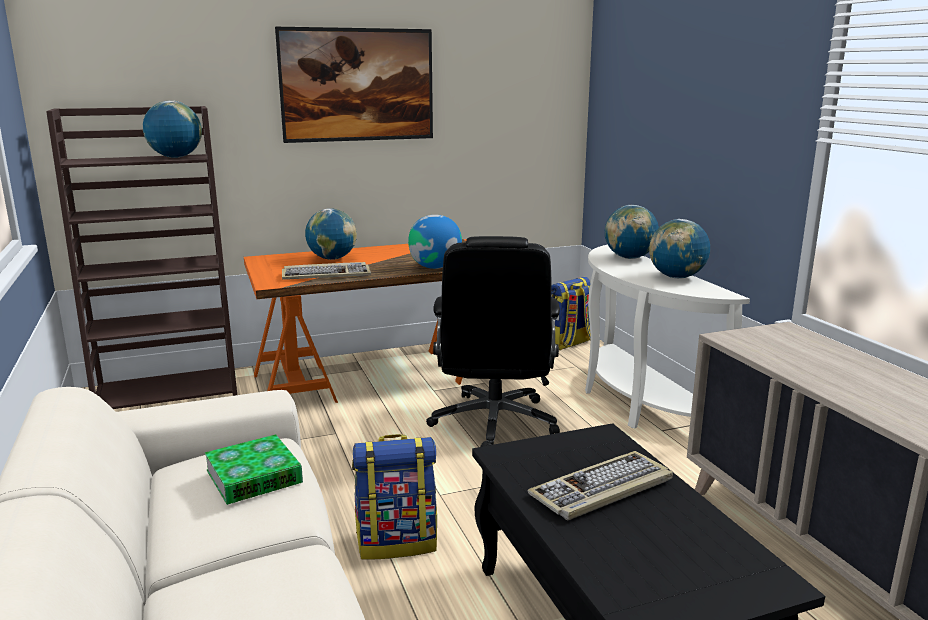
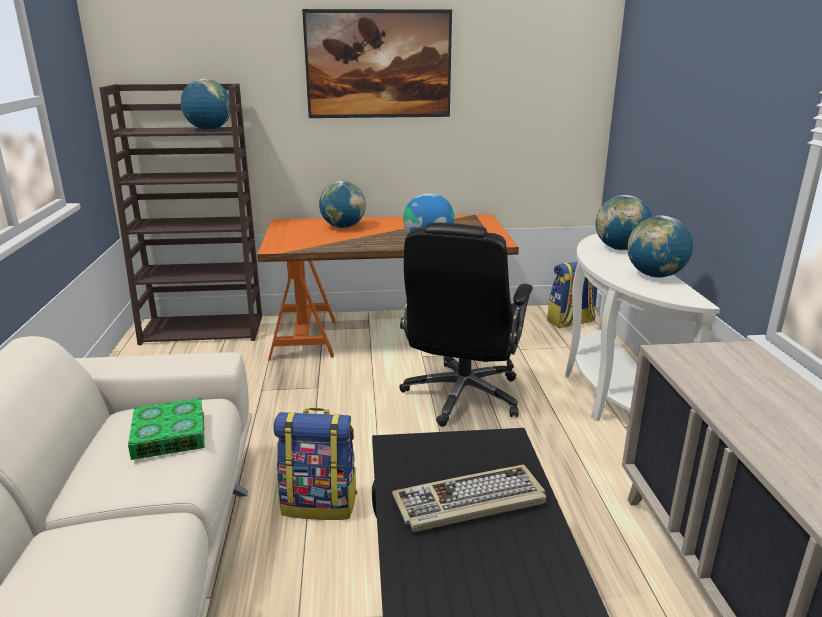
camera: 15 degrees right, 5 degrees up
keyboard [282,262,371,280] -> none

